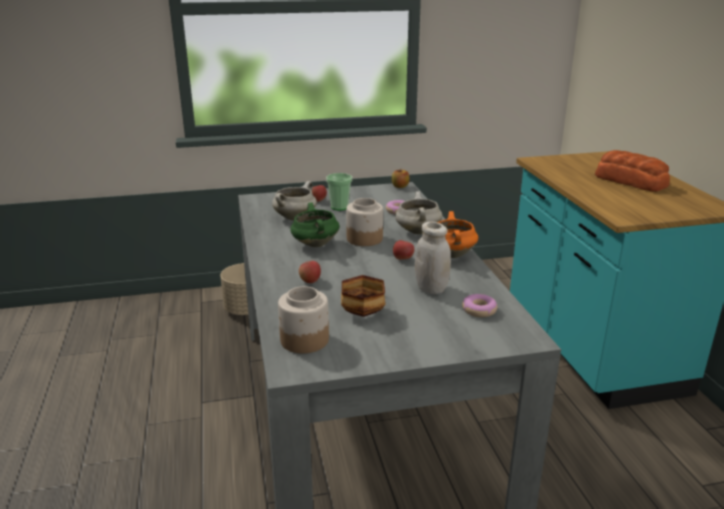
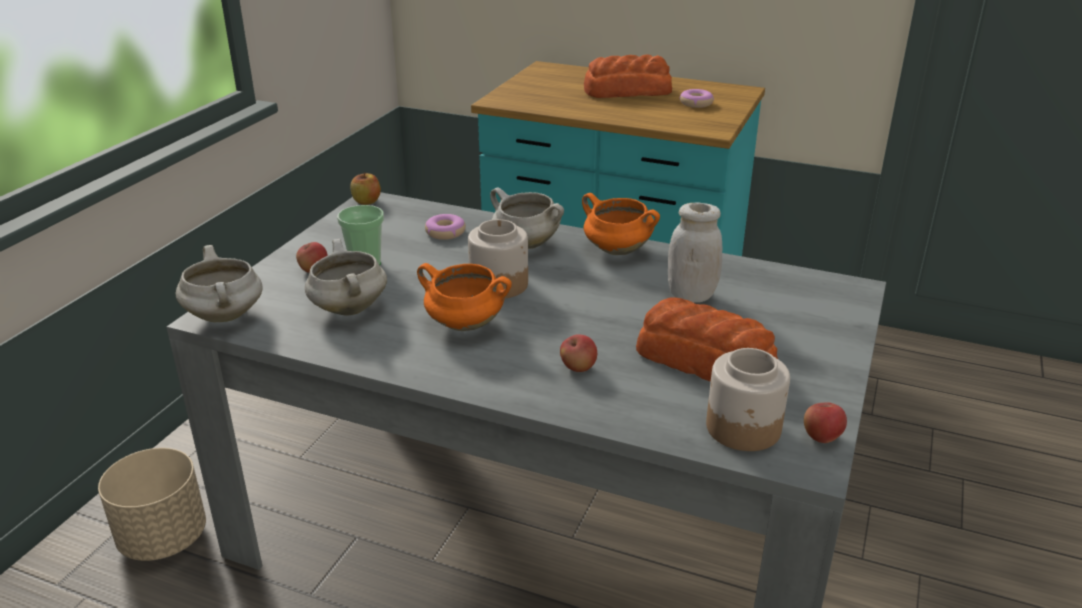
camera: 55 degrees left, 5 degrees up
green cooking pot [291,202,339,247] -> orange cooking pot [417,263,512,331]
bowl [341,275,386,317] -> bread [636,297,778,382]
apple [393,240,414,260] -> apple moved to [804,402,847,443]
donut [462,294,497,317] -> donut moved to [679,89,714,108]
none -> white cooking pot [176,245,263,322]

